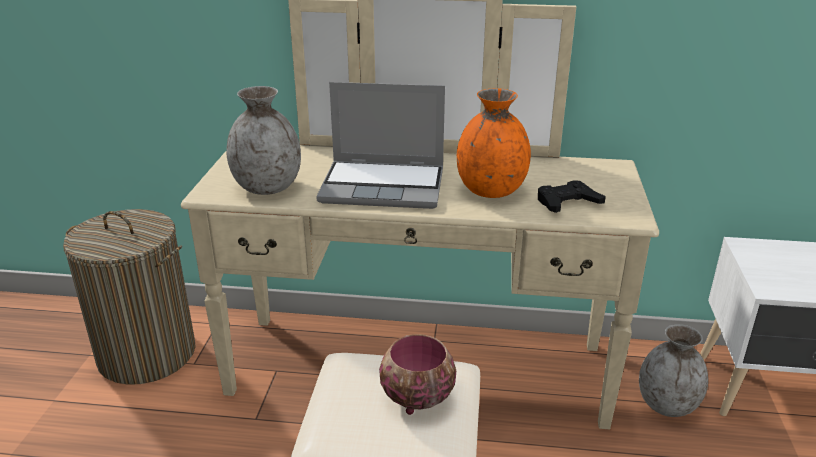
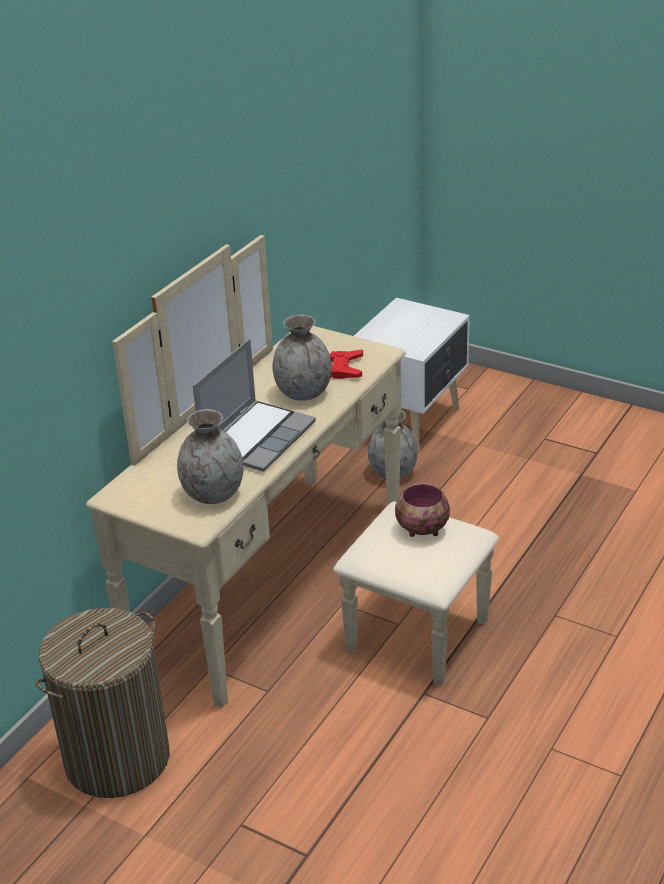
camera: 65 degrees left, 5 degrees up
orange vase [457,88,531,198] -> grey vase [272,315,332,401]
black game controller [538,180,606,213] -> red game controller [329,350,363,379]

